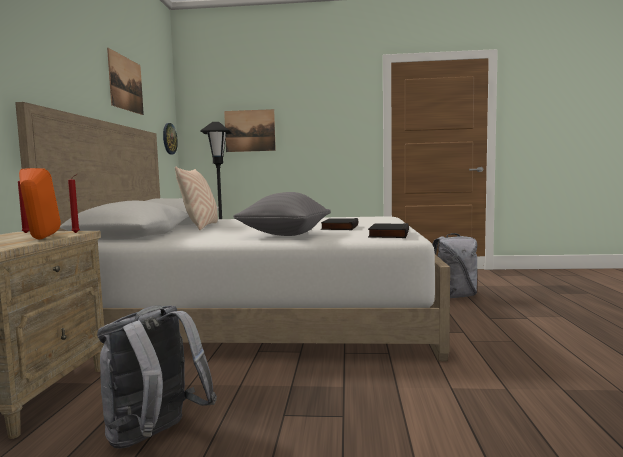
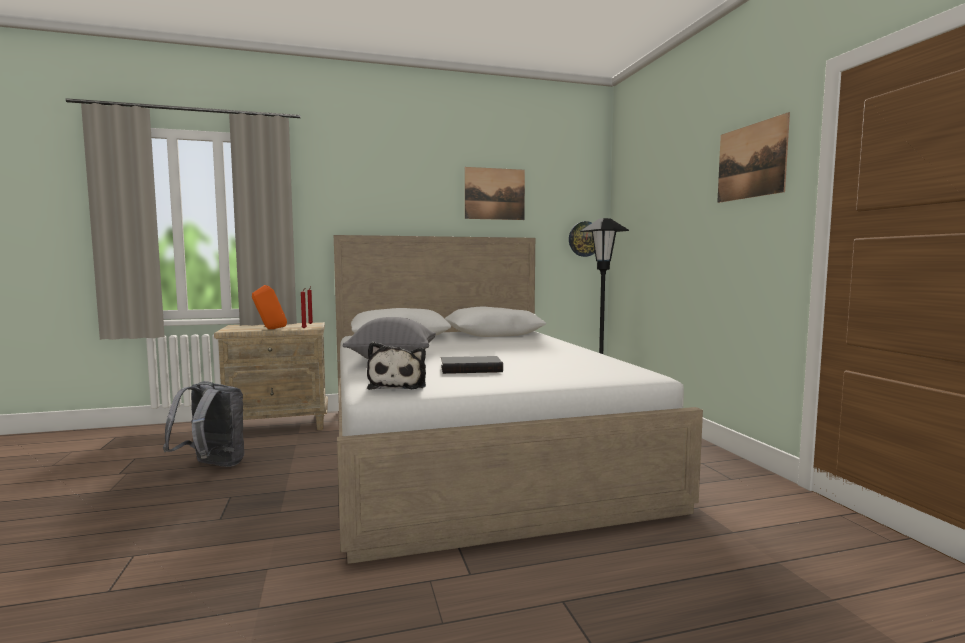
camera: 70 degrees right, 0 degrees up
beige pillow [175,167,218,230] -> none
picture [224,109,276,152] -> picture moved to [717,112,790,203]
black book [368,223,409,238] -> plush toy [367,342,426,390]
grey backpack [432,233,477,298] -> none

